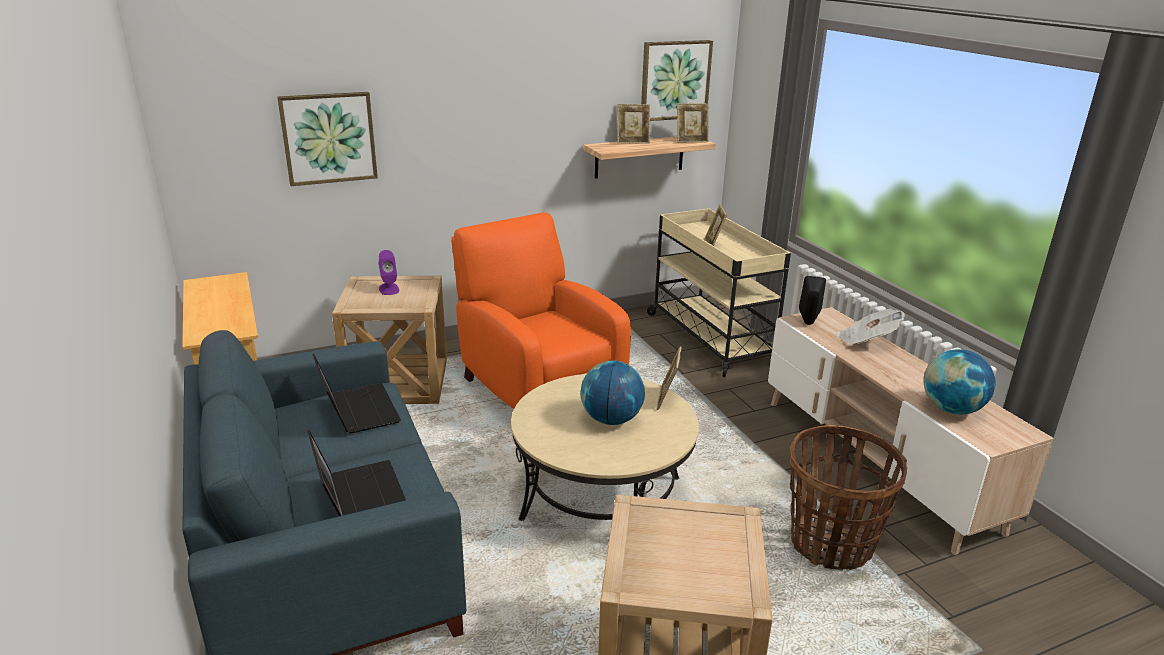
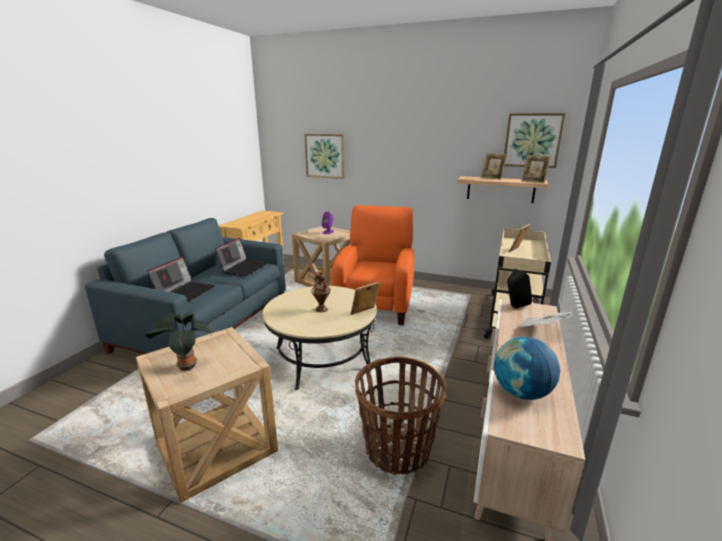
camera: 45 degrees right, 5 degrees down
globe [581,361,645,425] -> brown vase [311,272,331,312]
none -> potted plant [145,313,212,371]

